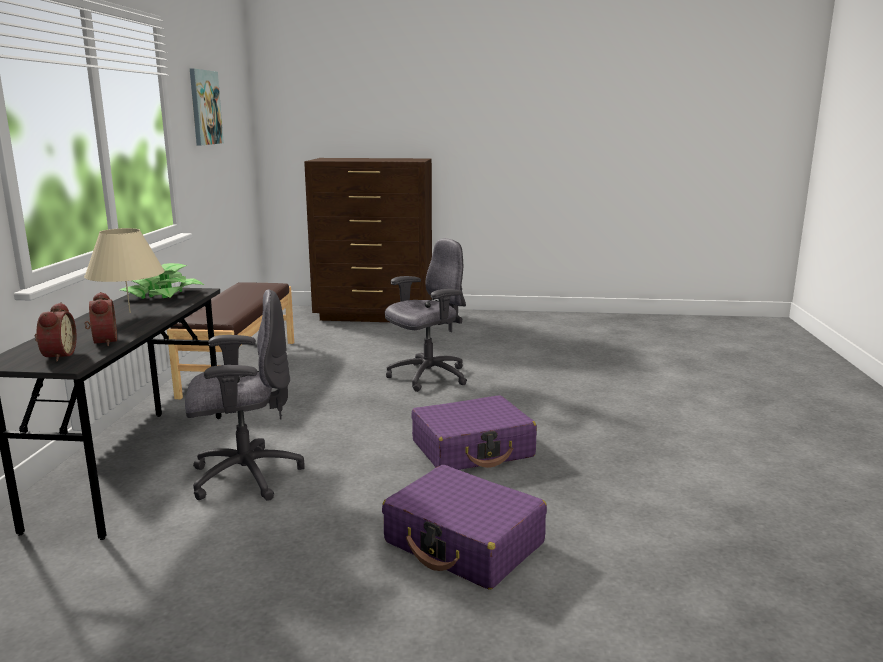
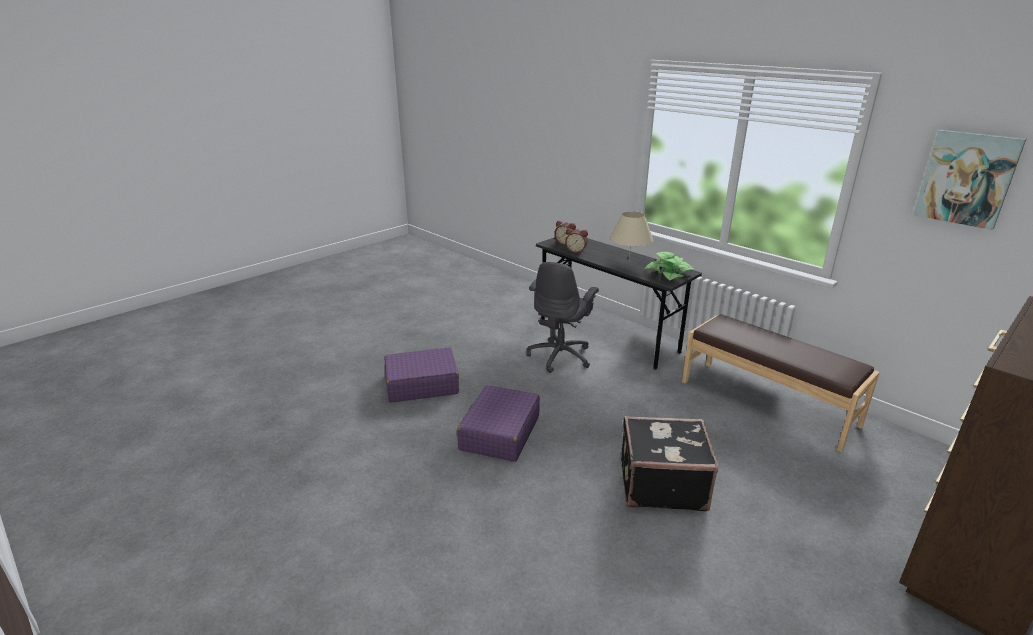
camera: 130 degrees right, 10 degrees up
grey office chair [385,238,467,392] -> black suitcase [621,416,719,511]

